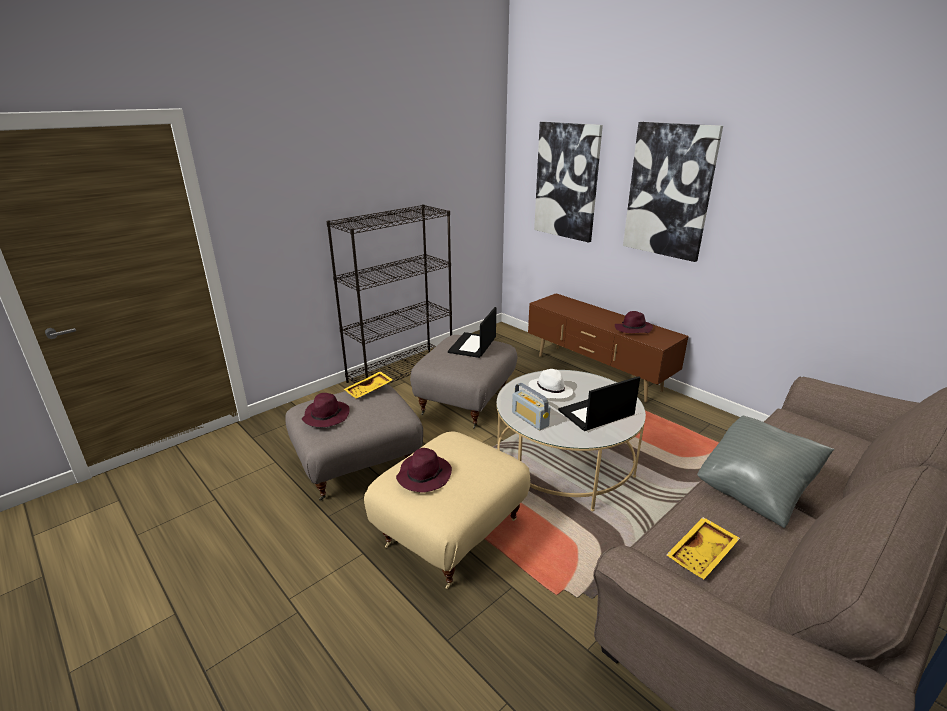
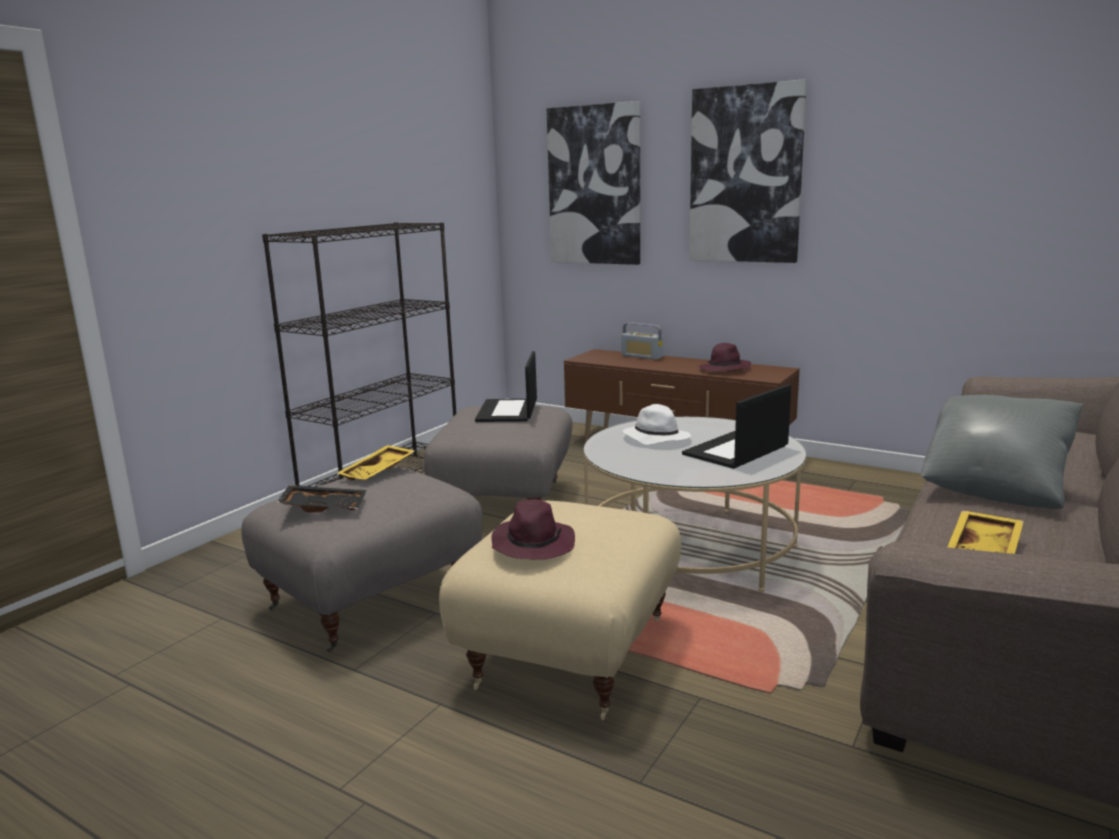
camera: 15 degrees left, 10 degrees down
purple hat [302,393,350,427] -> black tray [276,485,366,512]
radio [512,383,551,430] -> radio moved to [622,322,663,360]

